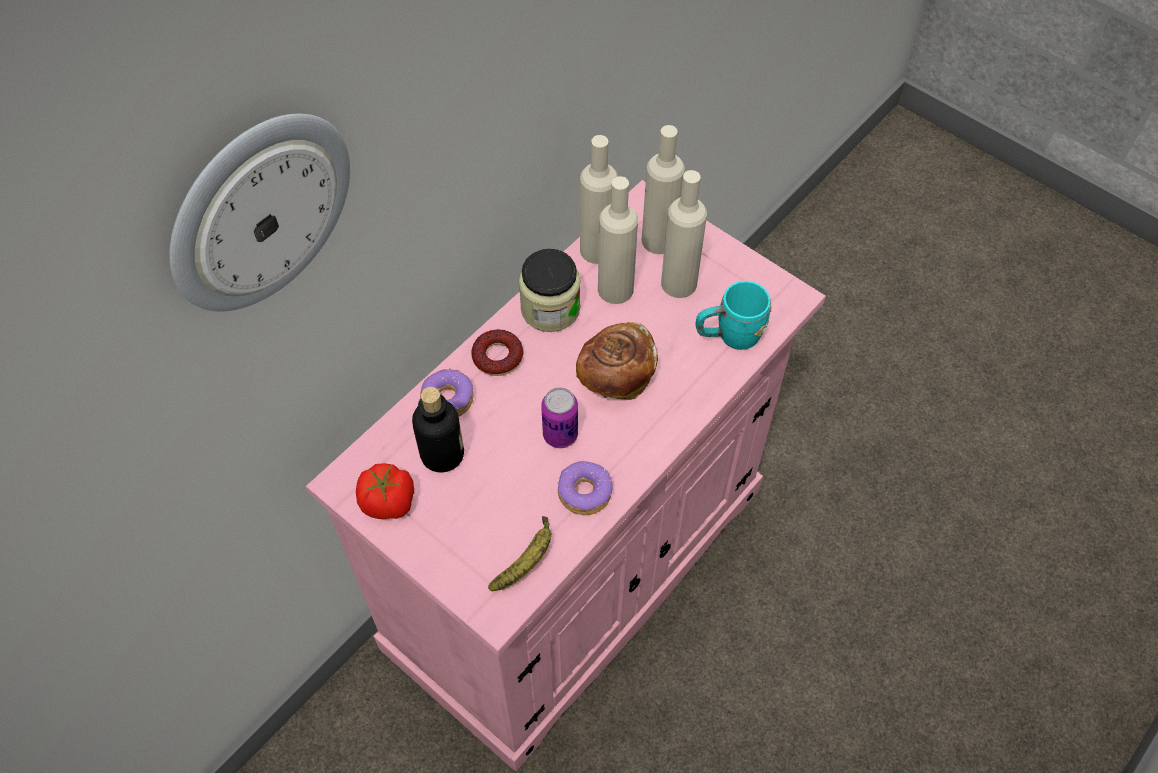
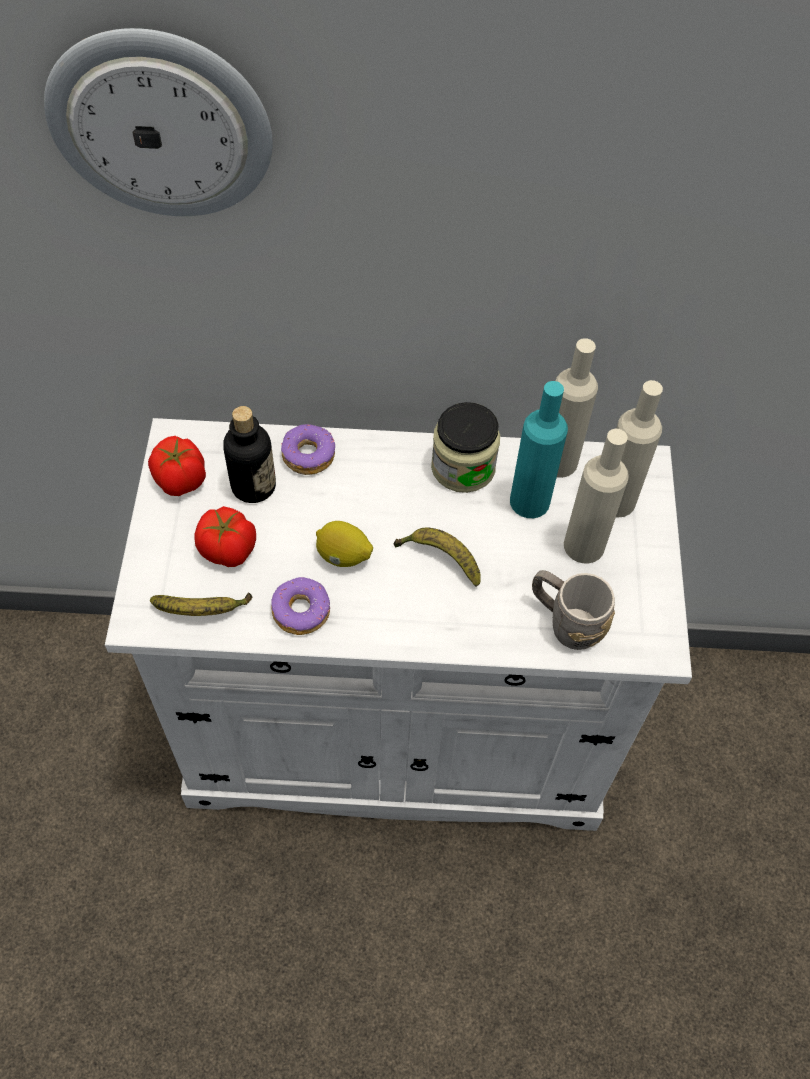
camera: 50 degrees right, 0 degrees up
pink cabinet [306,180,826,771] -> white cabinet [105,418,692,831]
donut [472,329,524,376] -> none
can [541,388,578,448] -> lemon [316,521,373,567]
bread [576,322,658,400] -> banana [393,528,481,587]
beige bottle [598,176,638,304] -> turquoise bottle [510,381,568,518]
turquoise mug [696,281,772,350] -> grey mug [532,570,615,650]
none -> tomato [194,506,256,567]

